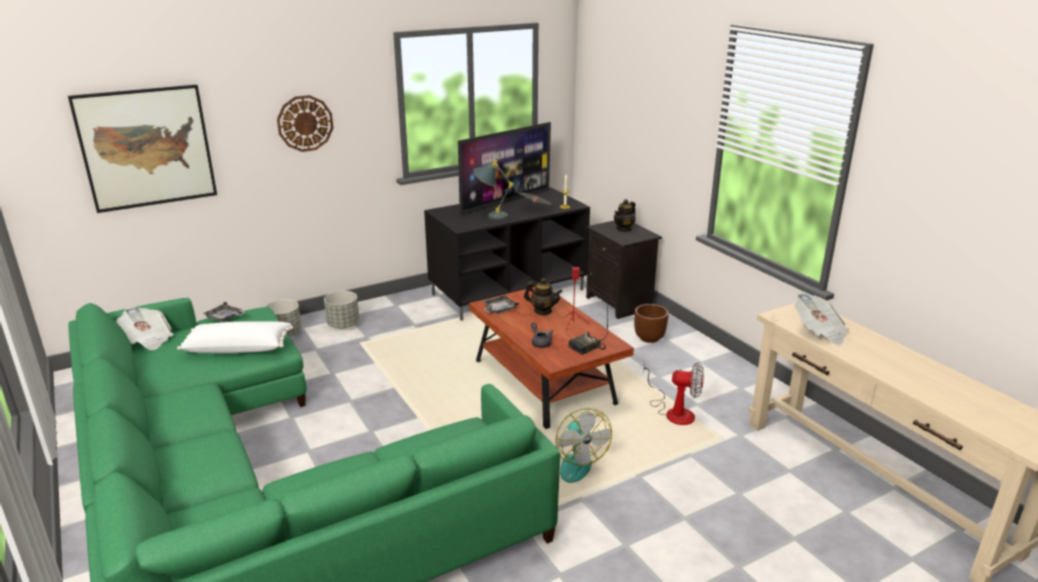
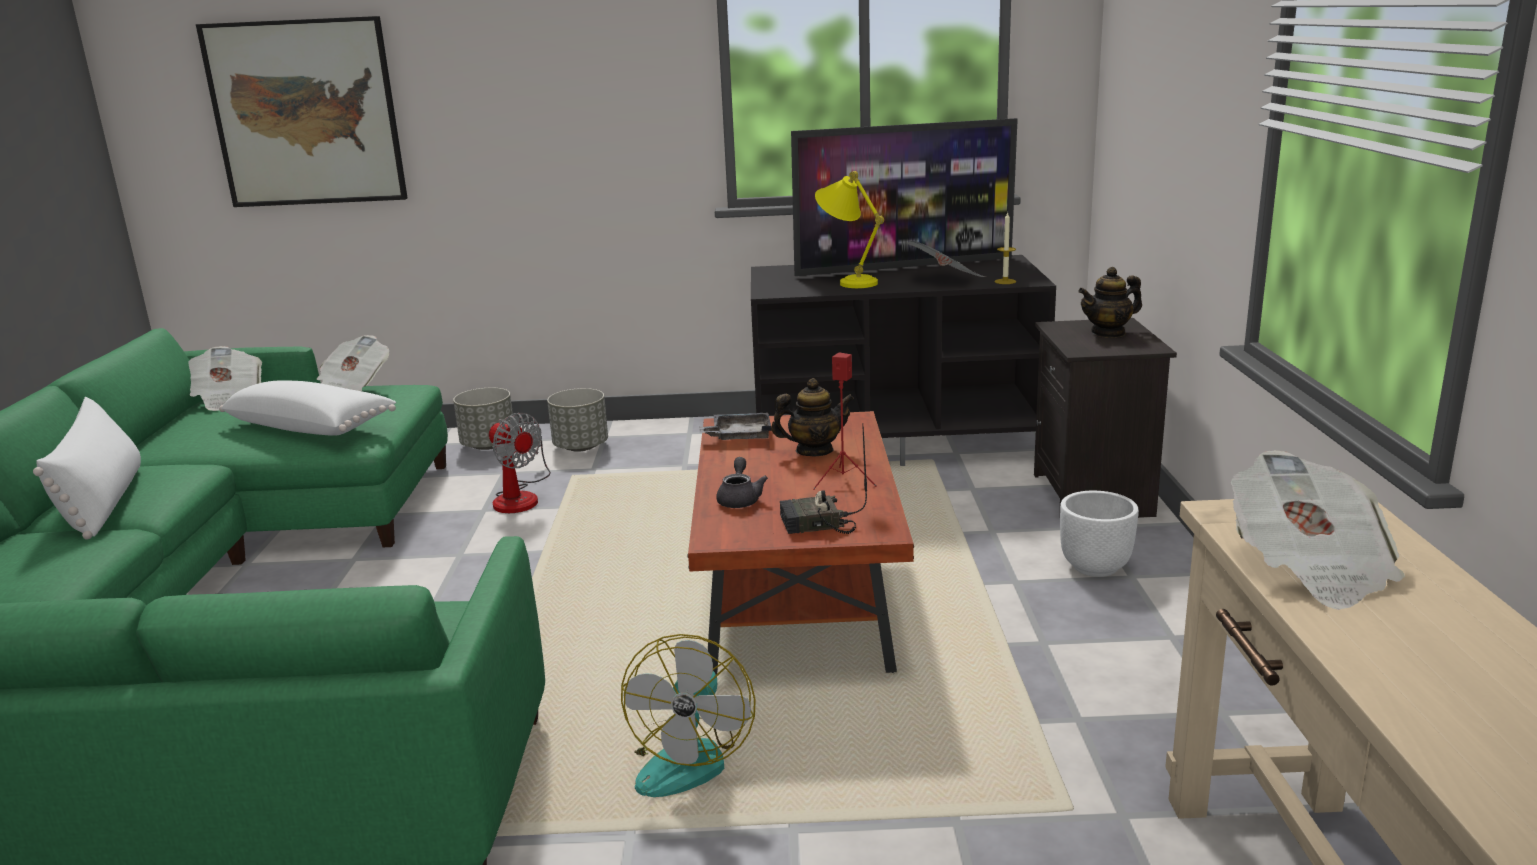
camera: 30 degrees right, 5 degrees down
grey tray [203,302,246,322] -> newspaper [317,335,389,391]
wall clock [277,95,333,152] -> none
grey table lamp [474,160,513,220] -> yellow table lamp [815,171,884,288]
teapot [524,278,562,315] -> teapot turned 60 degrees counterclockwise [771,378,854,456]
brown planter [634,304,669,343] -> white planter [1060,491,1139,577]
fan [643,361,704,425] -> fan moved to [489,413,551,513]
none -> white pillow [33,397,141,540]

